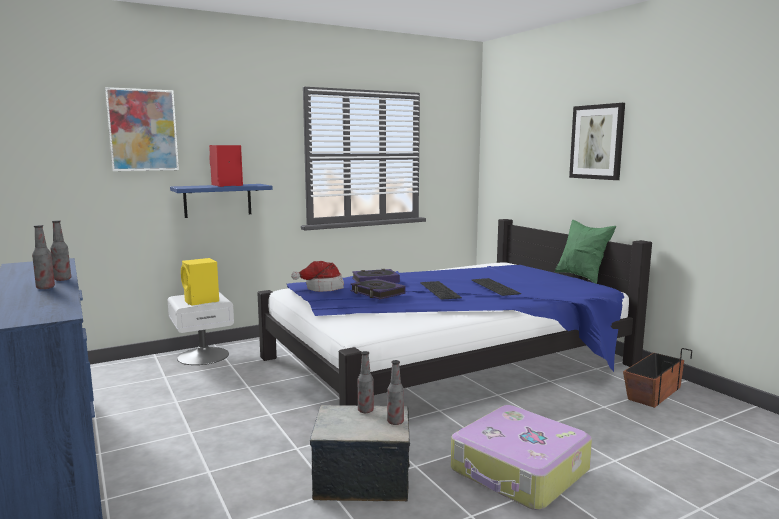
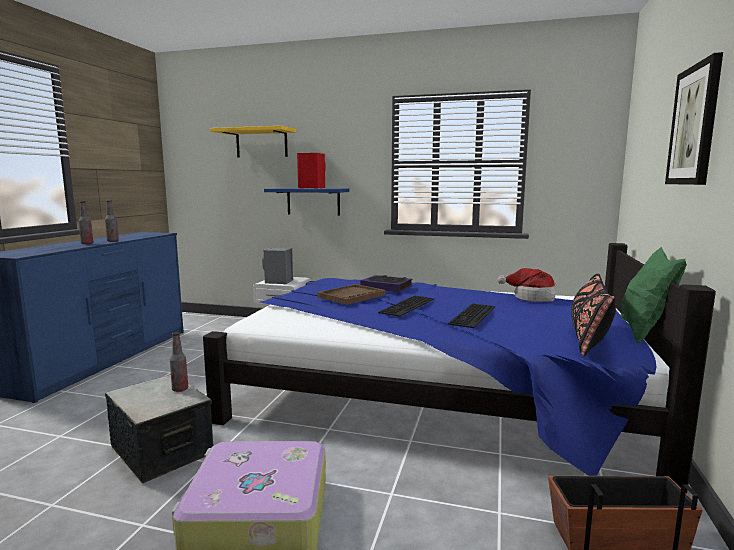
camera: 45 degrees right, 0 degrees up
picture [105,87,179,171] -> yellow shelf [210,126,296,157]
yellow speaker [181,258,219,305] -> grey speaker [262,247,293,284]
hat [291,261,344,292] -> hat moved to [497,268,557,302]
book [351,278,406,299] -> brown tray [317,284,385,305]
bottle [387,360,404,425] -> none
none -> black pillow [571,274,616,356]

